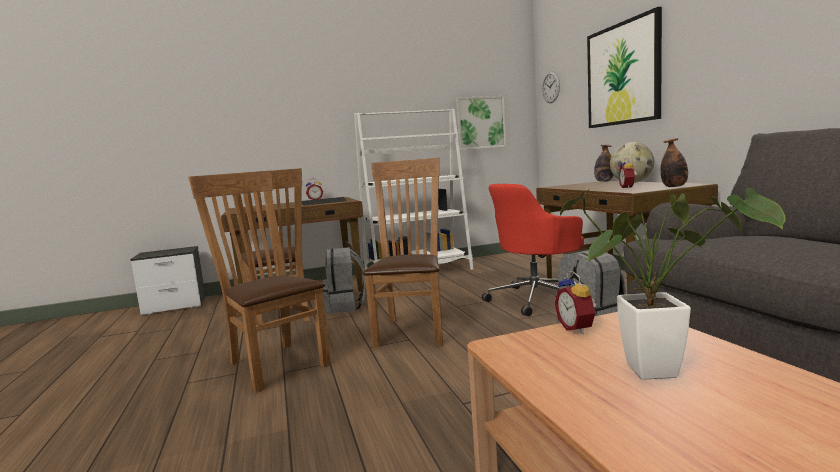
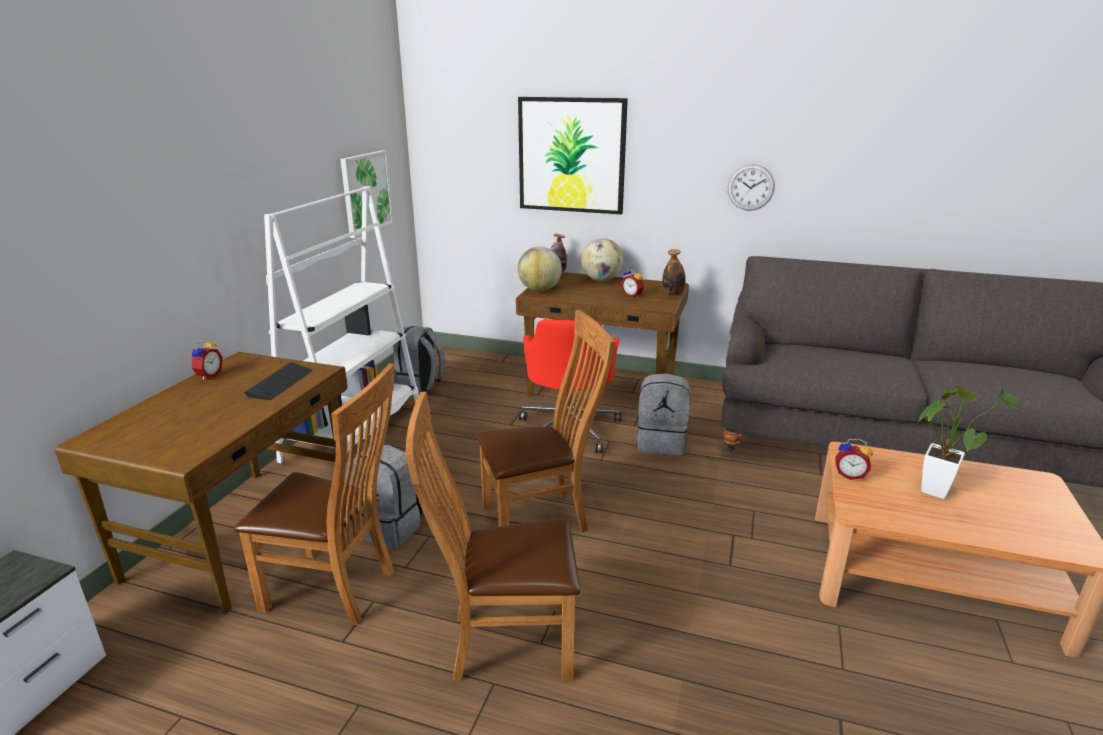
camera: 55 degrees left, 15 degrees up
brown chair [363,158,443,348] -> brown chair turned 120 degrees clockwise [476,310,615,532]
wall clock [542,71,560,103] -> wall clock moved to [728,164,775,211]
none -> grey backpack [393,326,445,395]
none -> globe [517,247,562,291]

